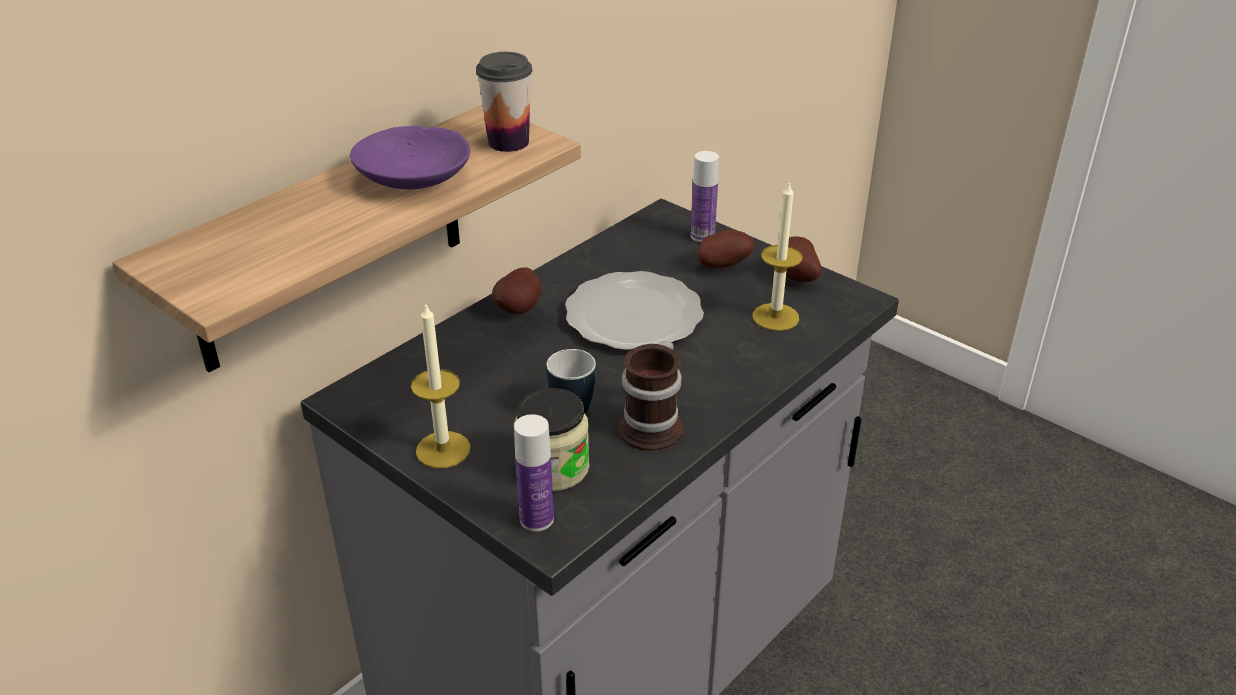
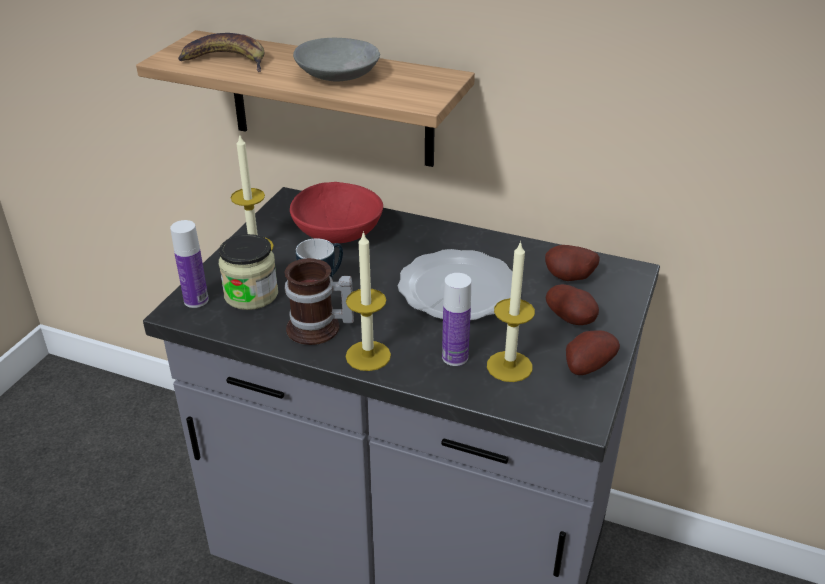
camera: 70 degrees right, 0 degrees up
purple bowl [350,126,470,189] -> grey bowl [293,38,380,82]
cup [476,52,532,152] -> none
potato [492,267,542,314] -> potato moved to [545,245,600,281]
bottle [691,151,719,242] -> bottle moved to [442,273,471,366]
none -> banana [178,33,264,72]
none -> red bowl [290,182,383,243]
none -> candle [346,231,391,371]

